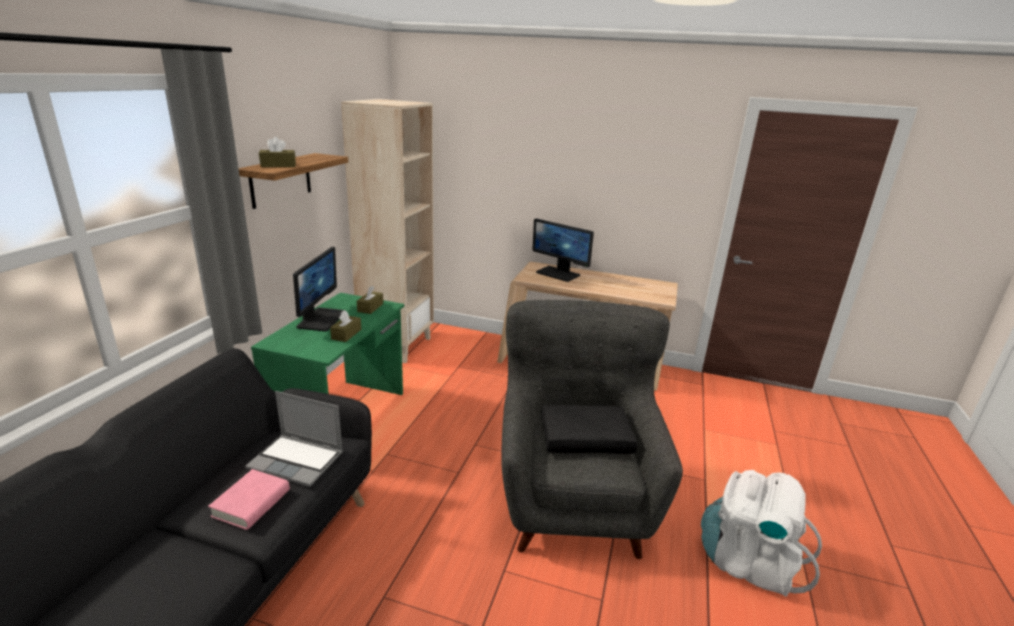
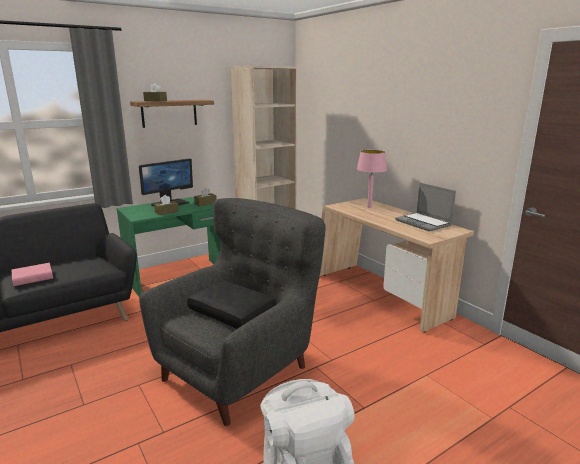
camera: 40 degrees right, 5 degrees down
laptop [245,391,343,487] -> laptop moved to [395,183,456,231]
monitor [532,218,594,282] -> pink table lamp [357,150,387,208]

